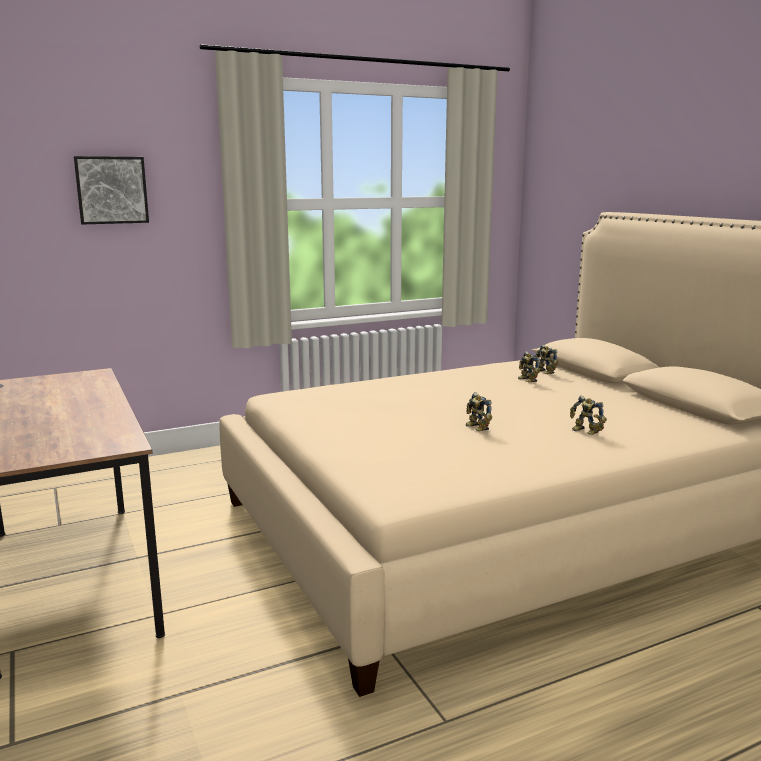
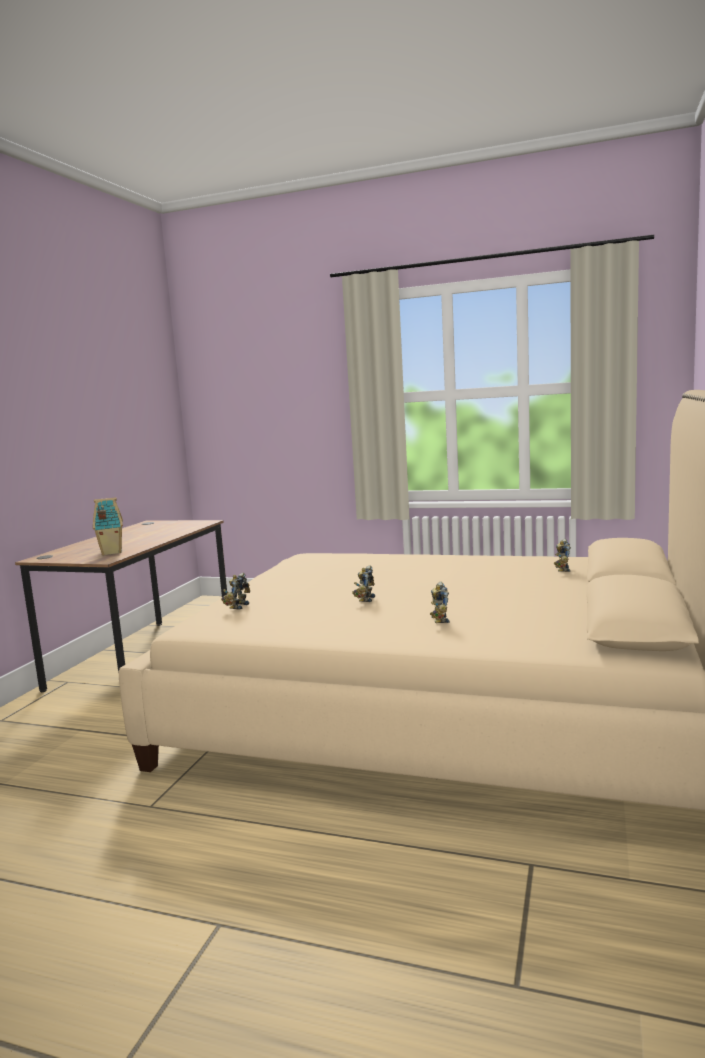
camera: 45 degrees right, 5 degrees down
picture [74,156,149,224] -> none
toy robot [518,351,540,382] -> toy robot moved to [221,573,250,610]
none -> toy house [93,497,123,555]

